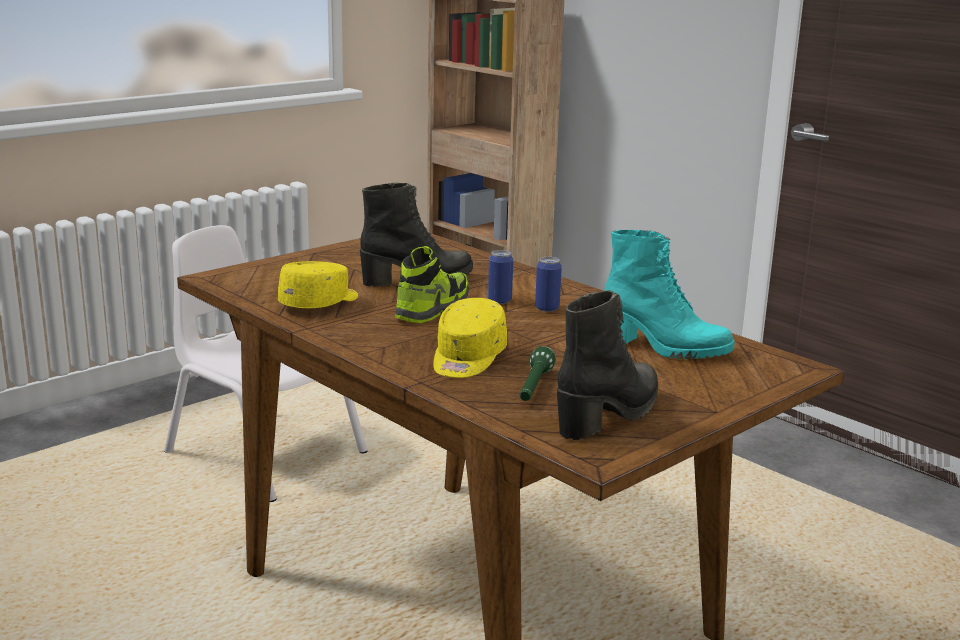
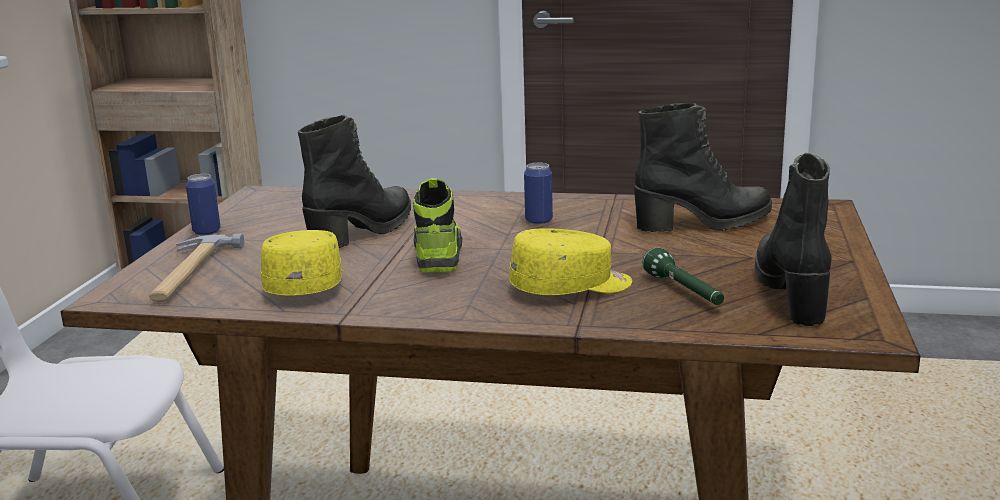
camera: 35 degrees left, 0 degrees up
yellow cap [433,298,507,378] -> yellow cap turned 90 degrees counterclockwise [509,228,632,295]
can [488,250,513,304] -> can moved to [186,174,220,235]
turquoise boot [605,230,734,359] -> black boot [634,103,772,232]
none -> hammer [149,234,244,302]

